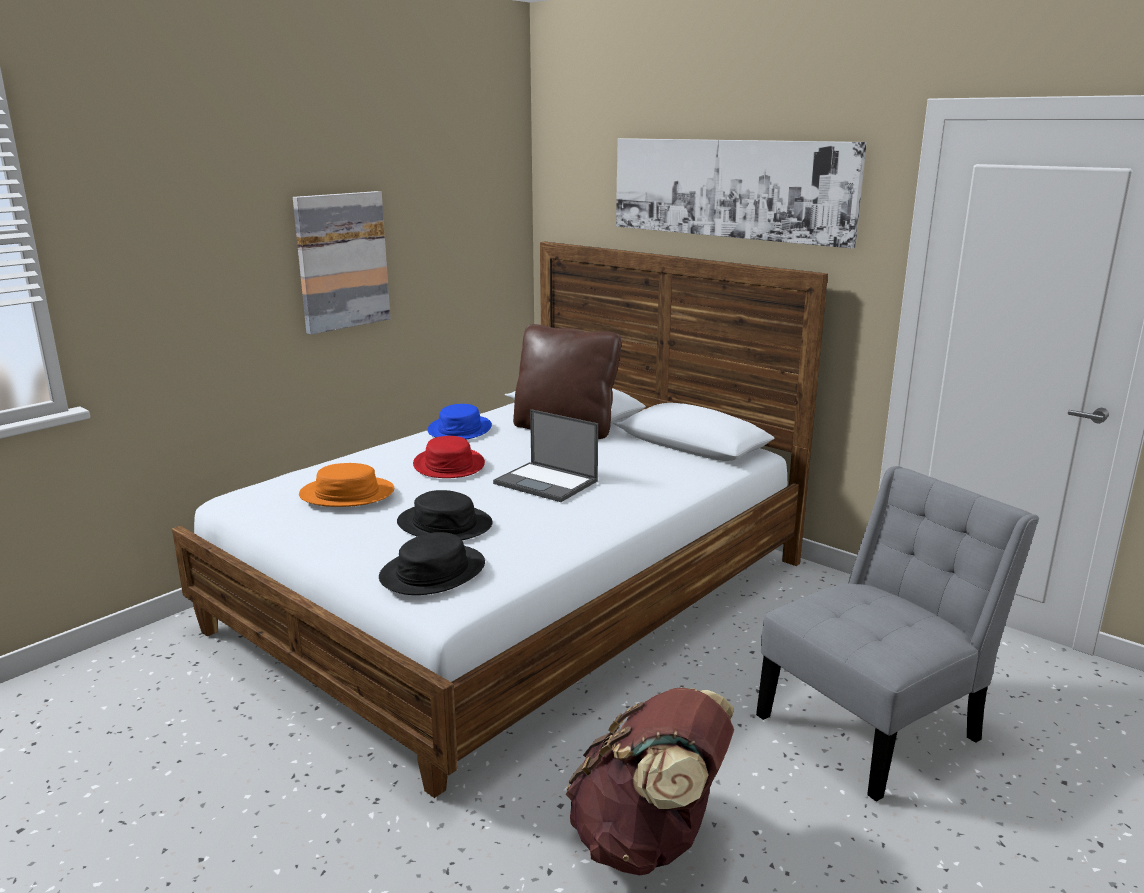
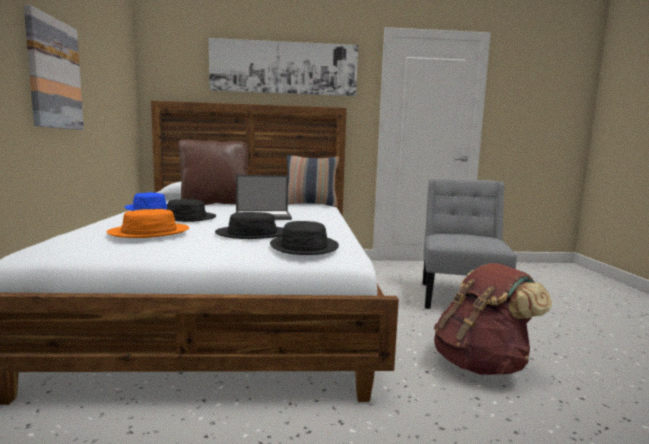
camera: 45 degrees left, 10 degrees down
red hat [413,436,485,478] -> black hat [167,199,216,222]
none -> pillow [287,155,339,207]

